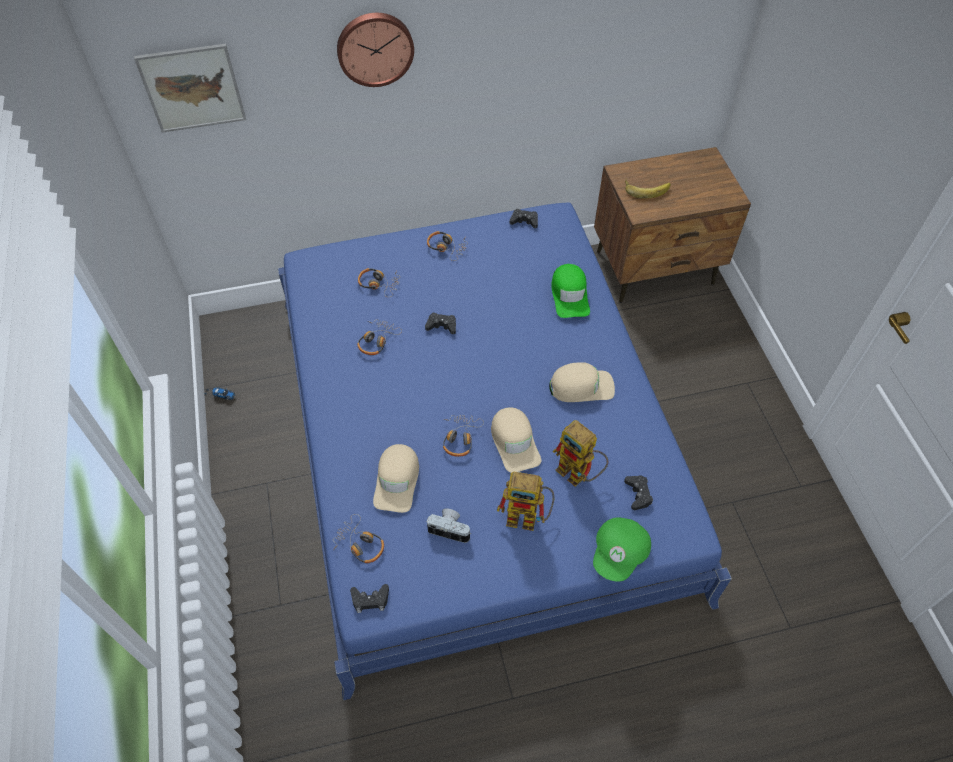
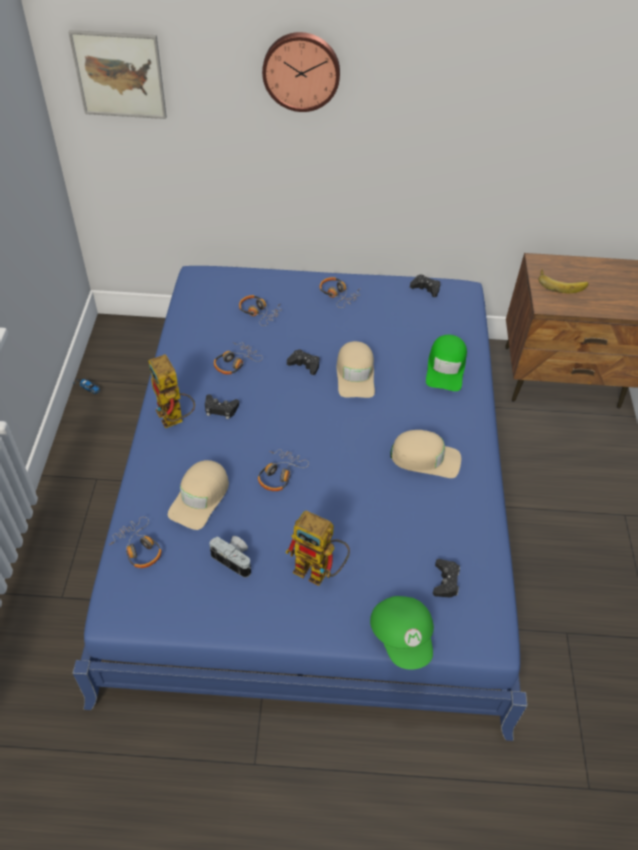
camera: 15 degrees right, 5 degrees down
black game controller [350,584,389,613] -> black game controller moved to [205,395,239,419]
beige cap [491,407,541,473] -> beige cap moved to [337,341,375,398]
toy robot [553,420,608,487] -> toy robot moved to [148,354,195,428]
green cap [593,517,651,582] -> green cap turned 60 degrees counterclockwise [370,596,434,670]

